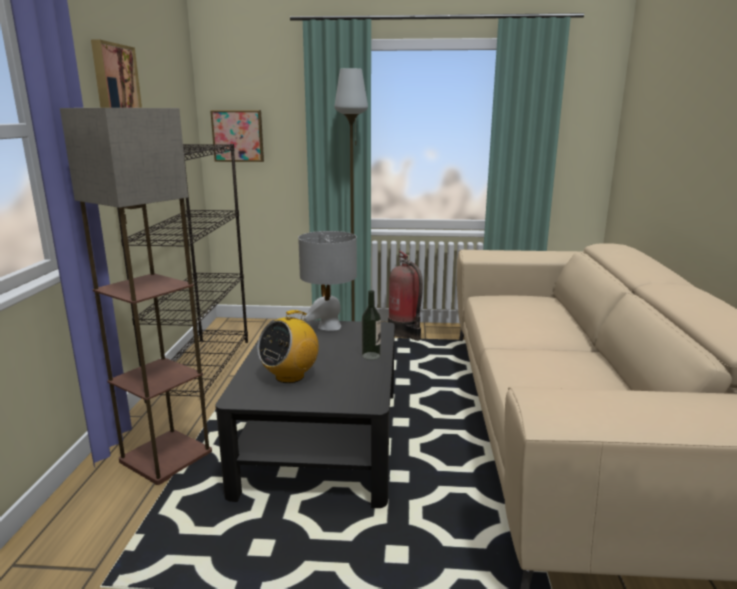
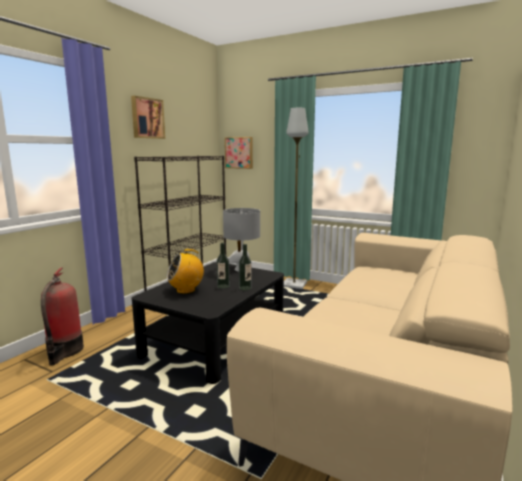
camera: 25 degrees right, 5 degrees down
floor lamp [60,108,212,485] -> none
fire extinguisher [388,251,423,341] -> fire extinguisher moved to [41,267,84,366]
none -> bottle [217,243,229,289]

